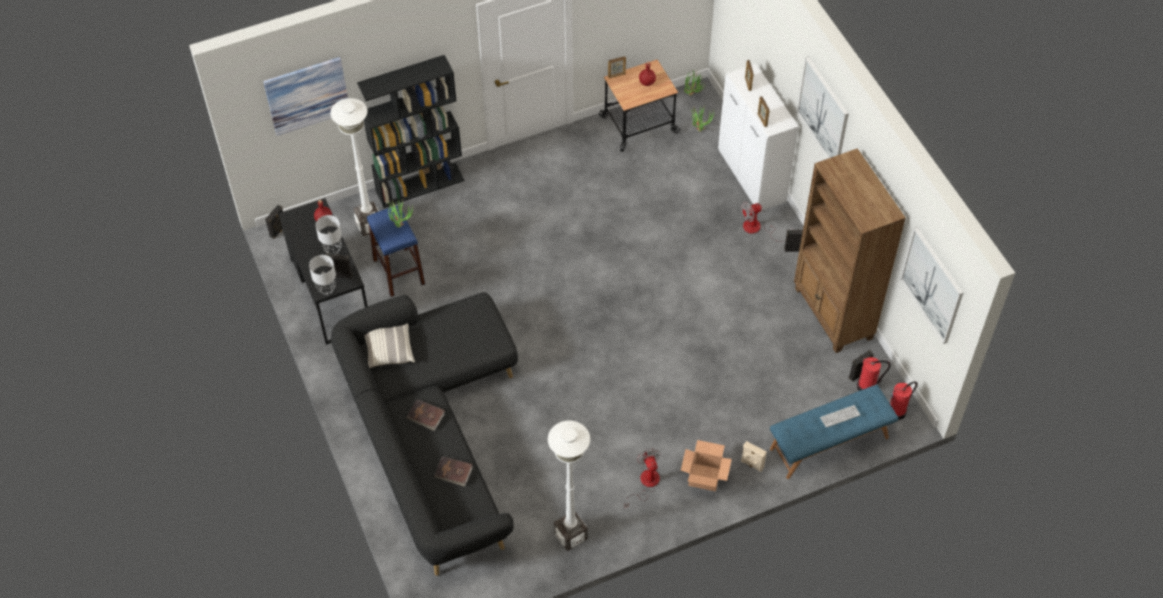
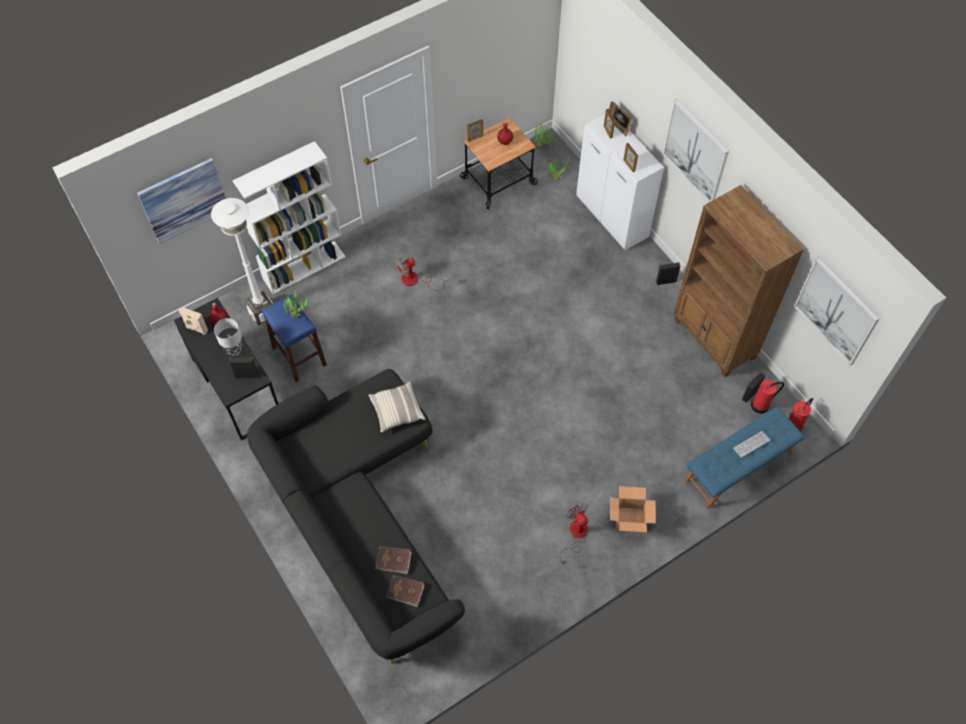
camera: 10 degrees left, 5 degrees up
black speaker [265,205,283,239] -> none
grey table lamp [309,255,336,295] -> none
black bookcase [357,55,464,208] -> white bookcase [232,141,346,295]
pillow [365,323,415,368] -> pillow moved to [368,382,425,433]
brown book [406,399,445,431] -> brown book moved to [386,575,424,607]
white floor lamp [548,420,590,551] -> none
fan [741,201,792,242] -> fan moved to [395,258,448,291]
beige speaker [741,441,767,472] -> beige speaker moved to [179,307,208,334]
none -> picture frame [609,101,632,136]

